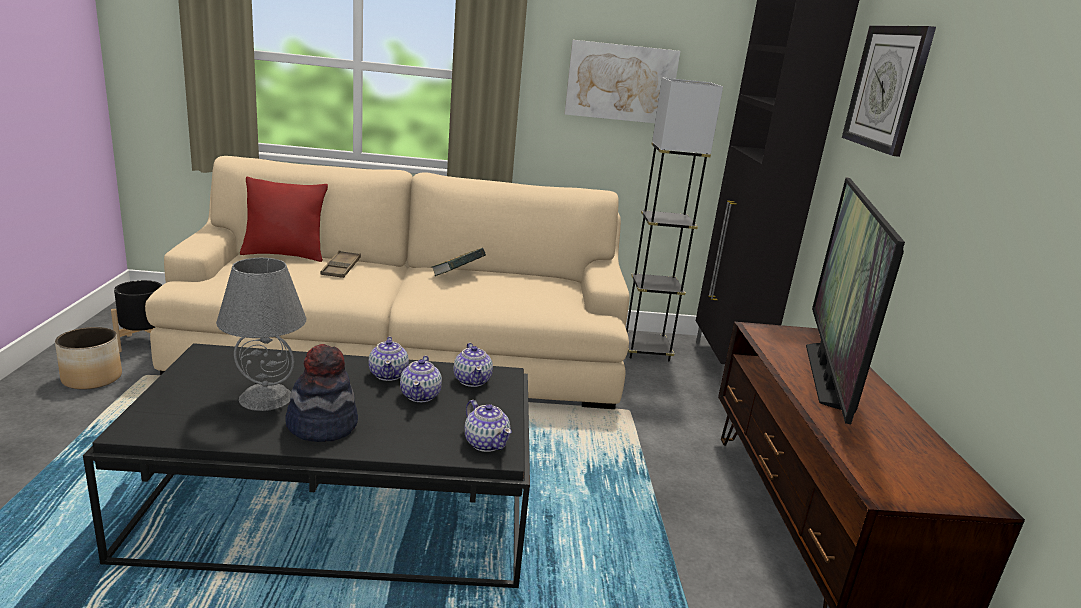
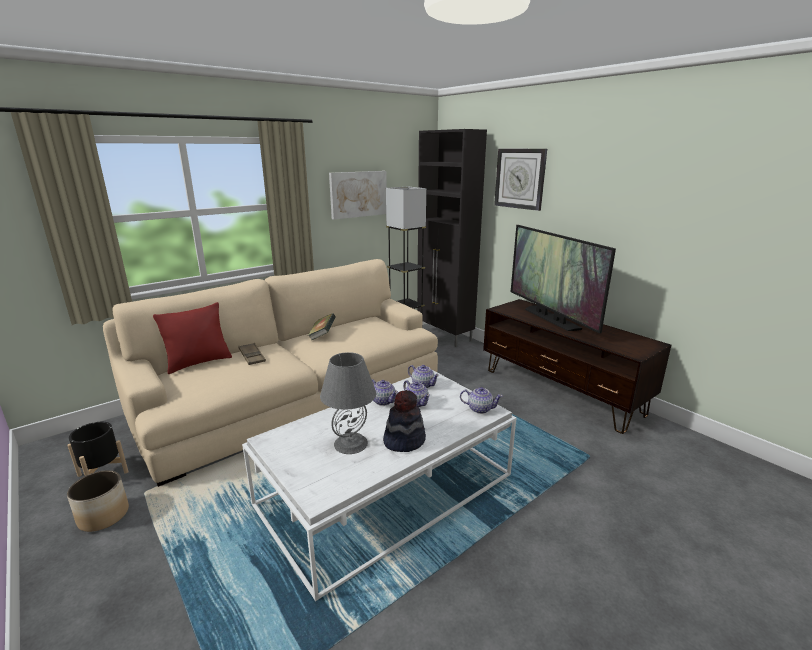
camera: 35 degrees left, 0 degrees up
black coffee table [83,343,530,588] -> white coffee table [242,369,516,601]

